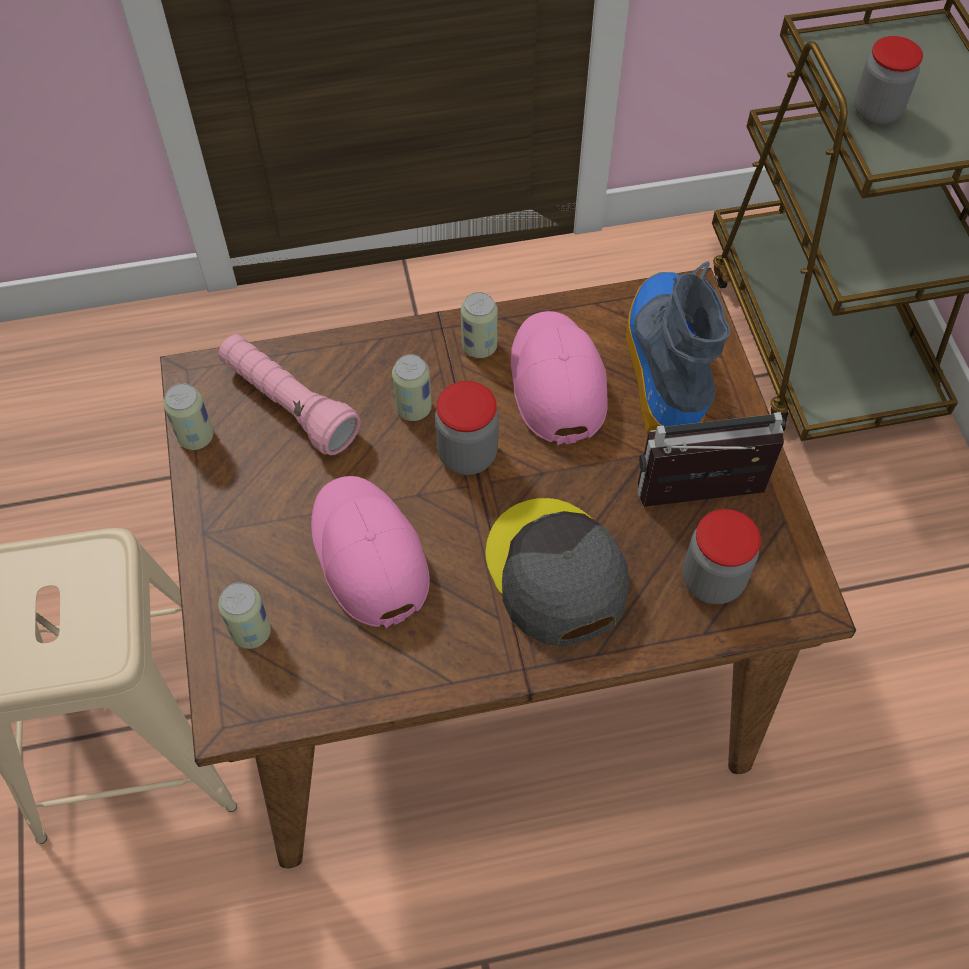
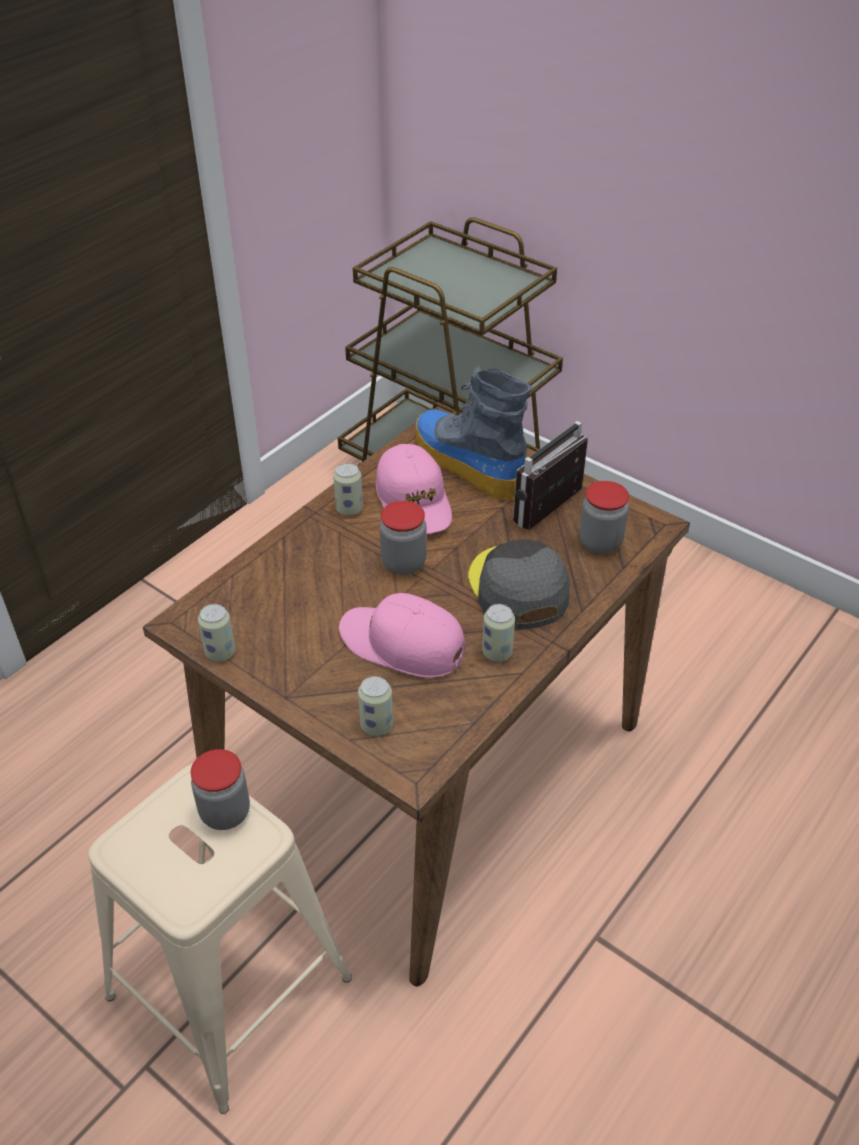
camera: 40 degrees left, 15 degrees down
pink flashlight [218,334,361,455] -> none
can [392,354,432,421] -> can moved to [482,604,515,662]
grey cap [485,498,629,646] -> grey cap turned 45 degrees clockwise [468,539,570,630]
pink cap [511,311,608,445] -> pink cap turned 150 degrees counterclockwise [376,444,452,534]
jar [854,36,923,124] -> jar moved to [191,749,250,830]

